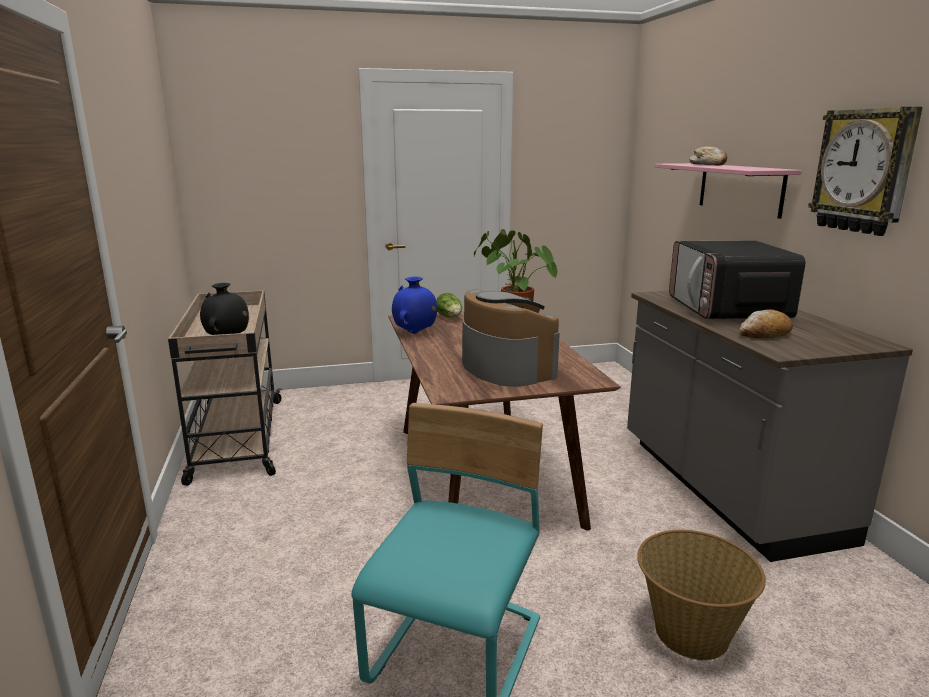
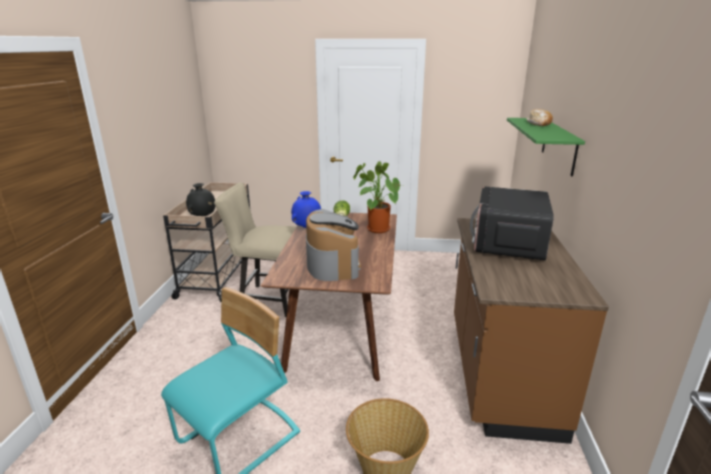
camera: 20 degrees right, 5 degrees up
grey counter [627,291,913,562] -> brown counter [454,218,609,444]
pink shelf [654,163,802,219] -> green shelf [507,118,585,177]
bread [739,309,793,338] -> none
wall clock [808,106,923,236] -> none
none -> beige chair [214,182,296,317]

